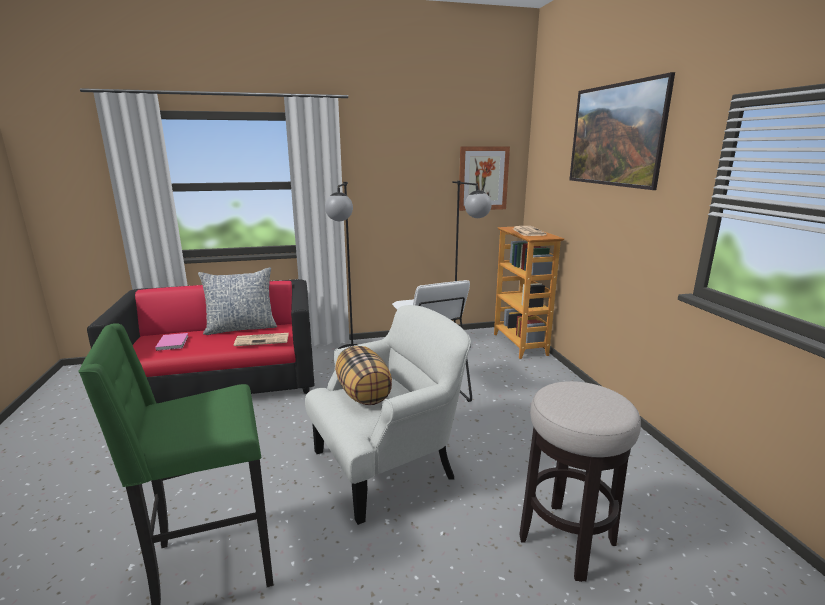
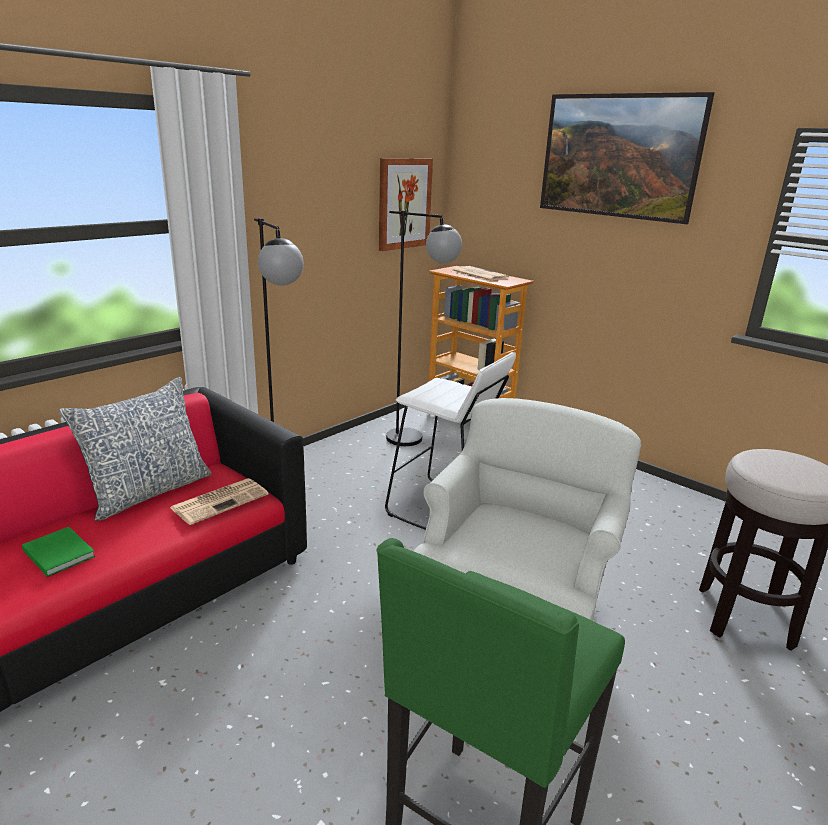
camera: 35 degrees left, 5 degrees up
pink book [155,333,189,351] -> green book [22,527,96,577]
pillow [335,346,392,405] -> none

